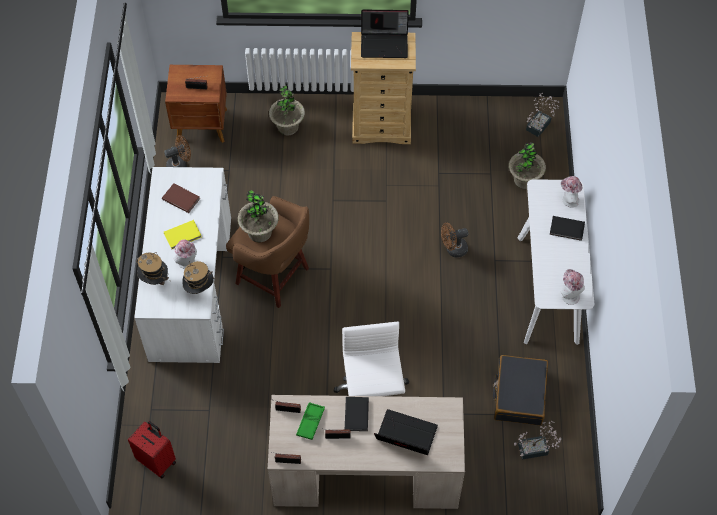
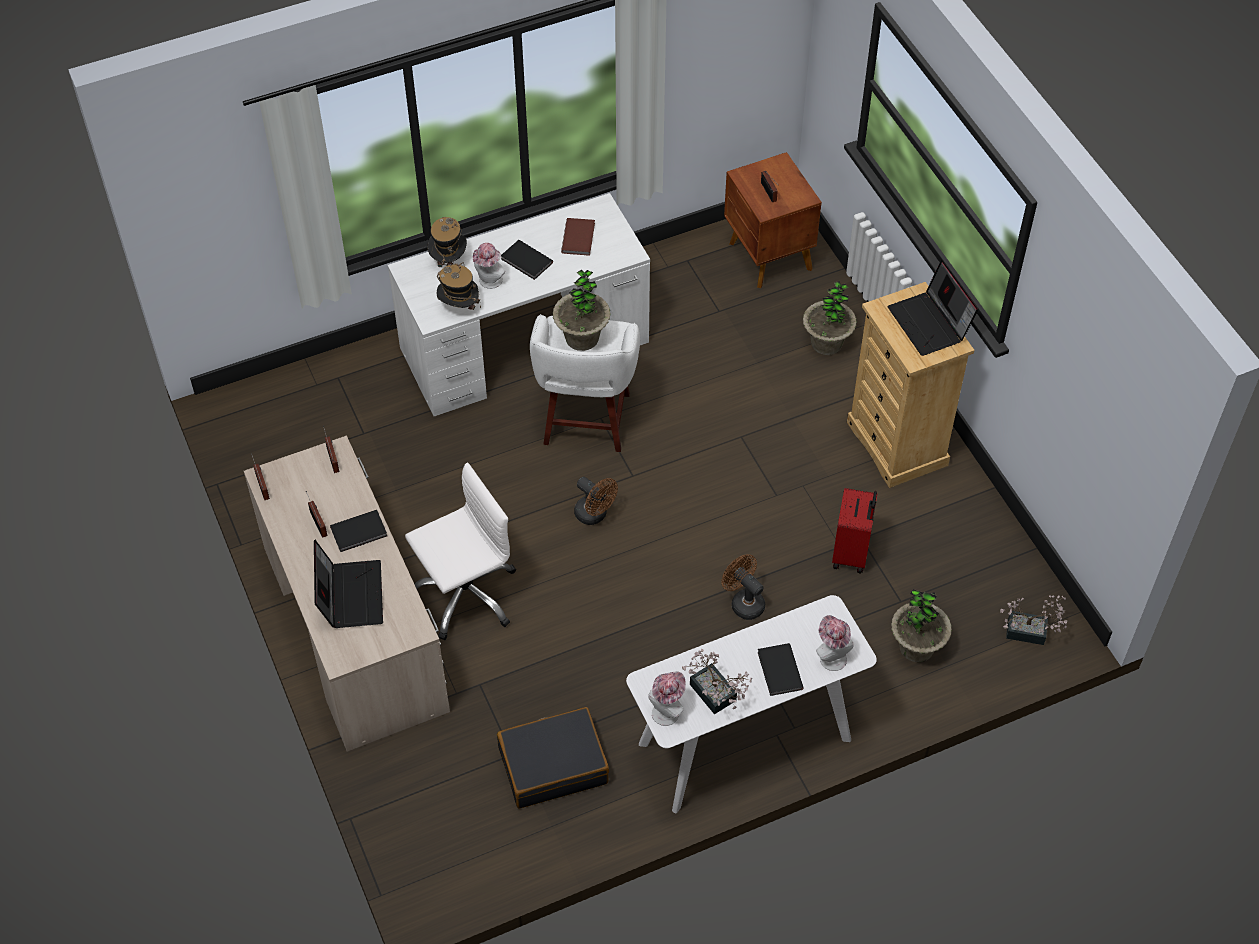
camera: 65 degrees right, 5 degrees down
red suitcase [128,421,176,479] -> red suitcase moved to [832,488,877,573]
brown fan [164,135,191,167] -> brown fan moved to [574,477,618,525]
yellow book [164,220,202,249] -> black book [501,240,553,280]
brown stool [226,196,309,308] -> white stool [530,314,640,452]
green tray [296,402,325,440] -> none
potted plant [514,421,561,460] -> potted plant moved to [682,649,752,714]

